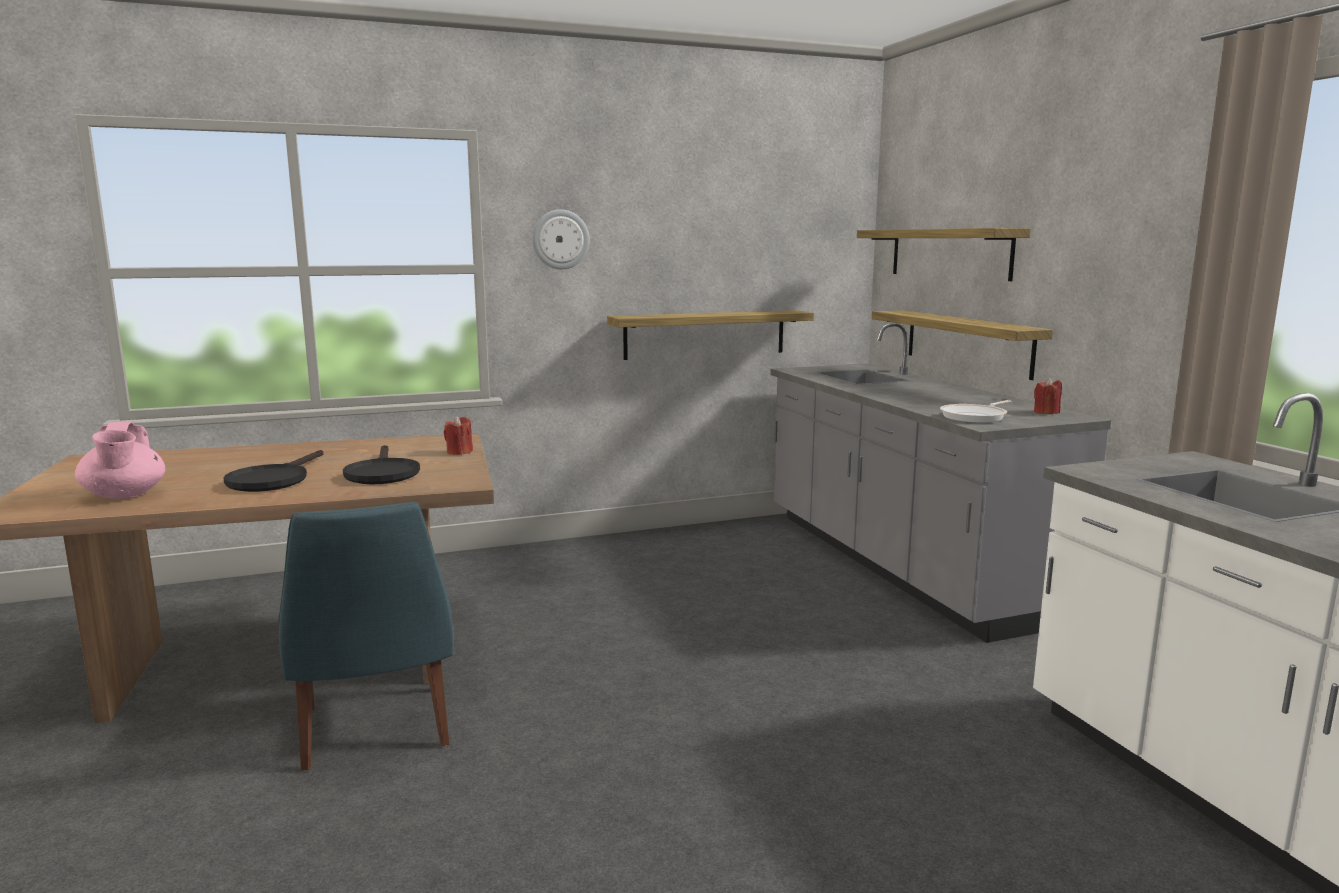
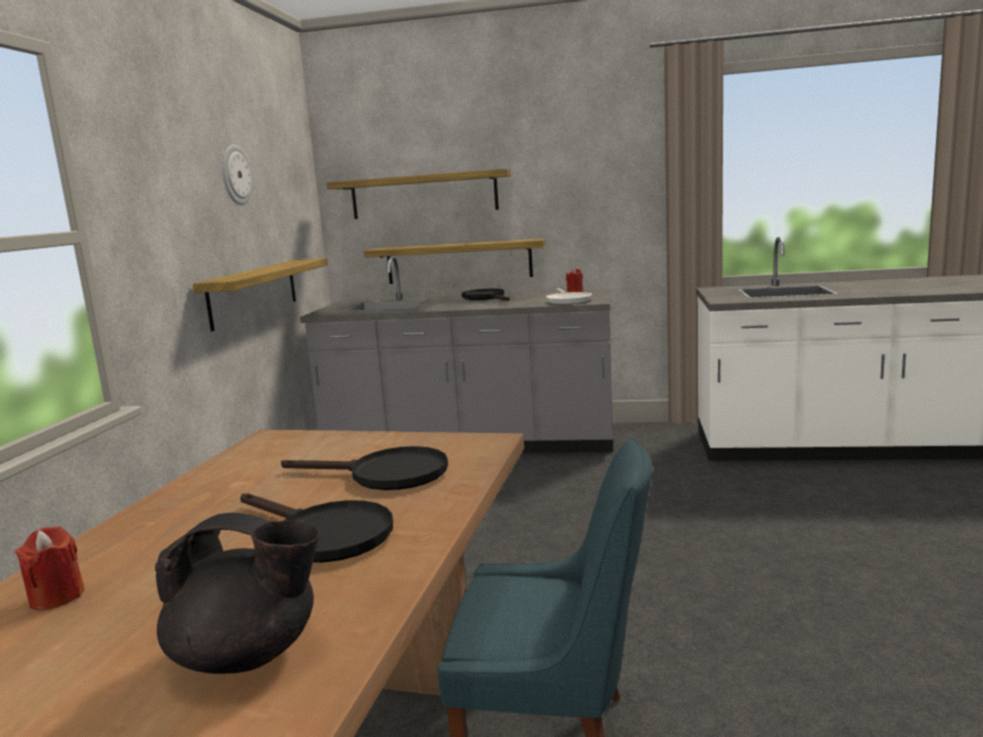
camera: 60 degrees left, 0 degrees up
pink teapot [75,422,165,499] -> black teapot [155,512,320,674]
red candle [444,416,473,455] -> red candle moved to [15,526,85,611]
wall clock [532,209,590,269] -> wall clock moved to [222,145,253,205]
none -> black frying pan [462,289,510,301]

